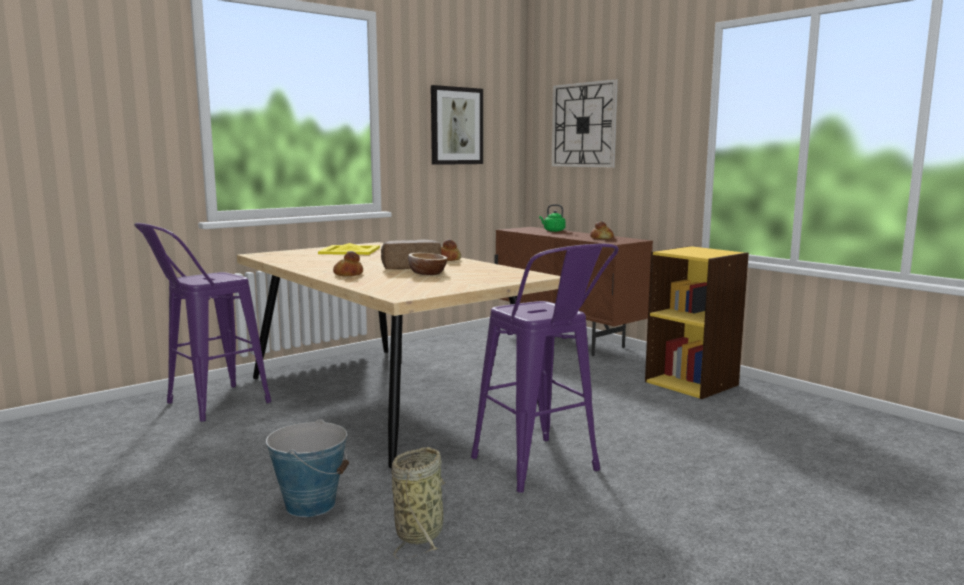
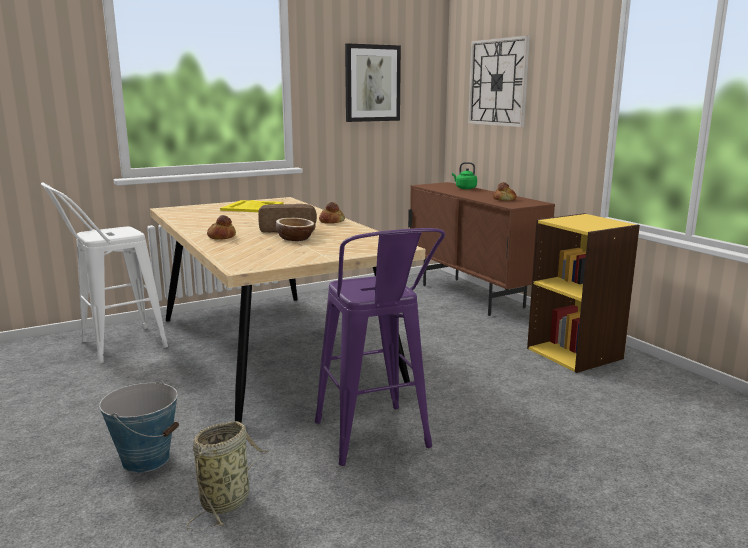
camera: 10 degrees right, 5 degrees up
purple stool [134,223,271,422] -> white stool [41,182,168,363]

